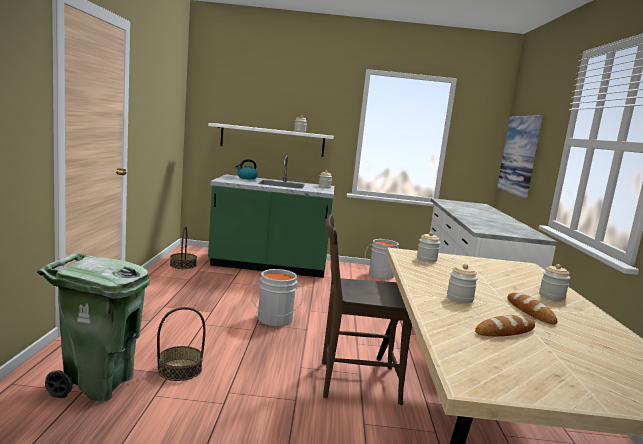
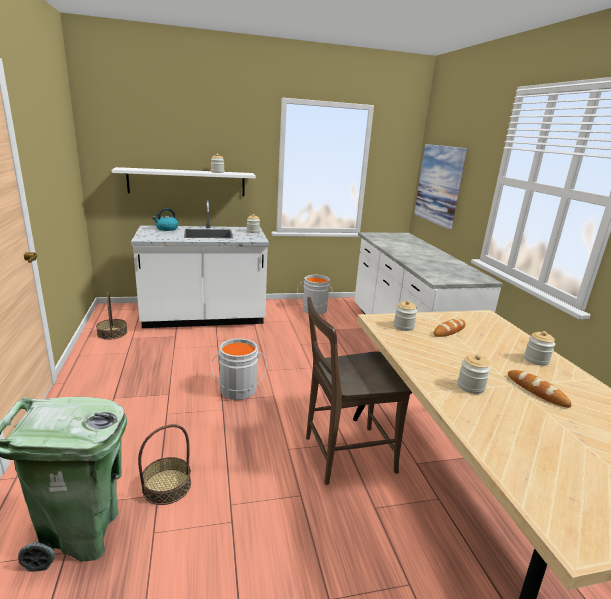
camera: 15 degrees left, 10 degrees up
green counter [208,155,334,278] -> white counter [131,200,269,328]
bread [475,315,535,336] -> bread moved to [433,319,466,337]

